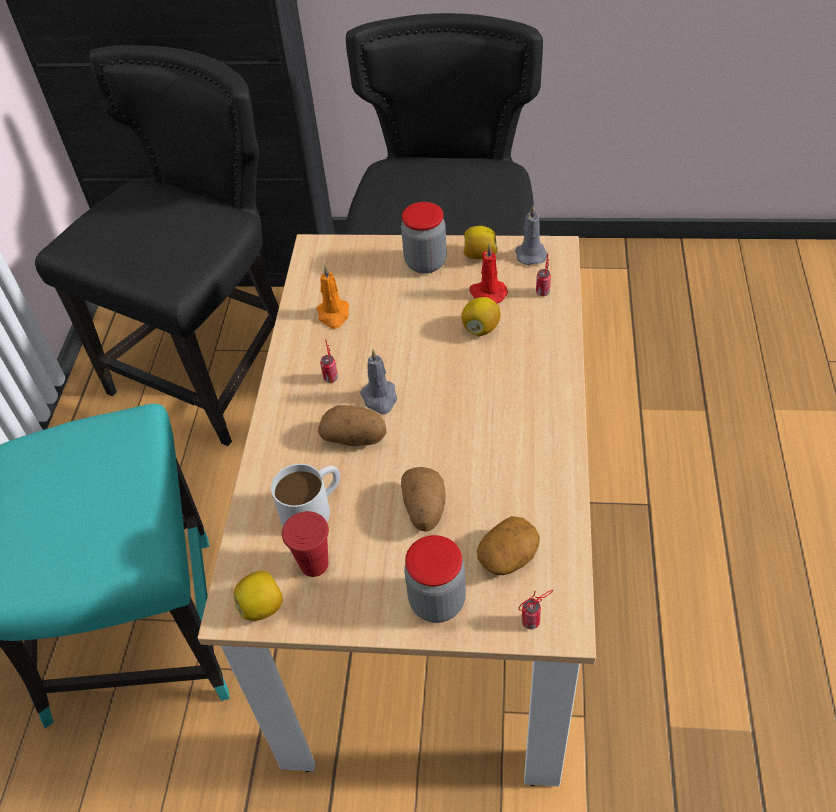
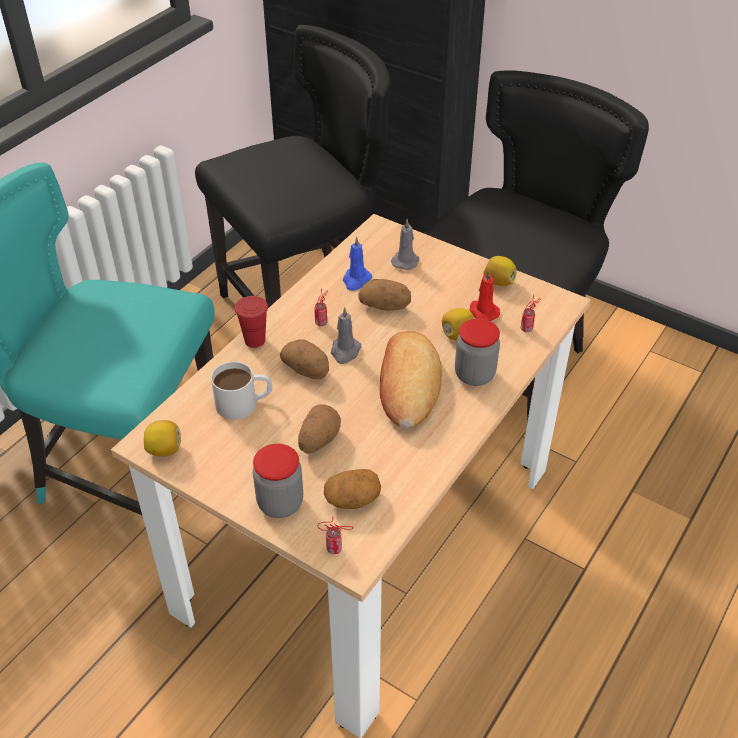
camera: 25 degrees right, 5 degrees down
red cup [282,511,329,577] -> red cup moved to [234,296,268,348]
orange candle [317,266,349,329] -> blue candle [343,236,372,291]
jar [401,202,447,274] -> jar moved to [455,319,500,386]
grey candle [516,206,547,265] -> grey candle moved to [391,219,419,270]
none -> potato [358,279,411,311]
none -> bread [380,331,442,428]

